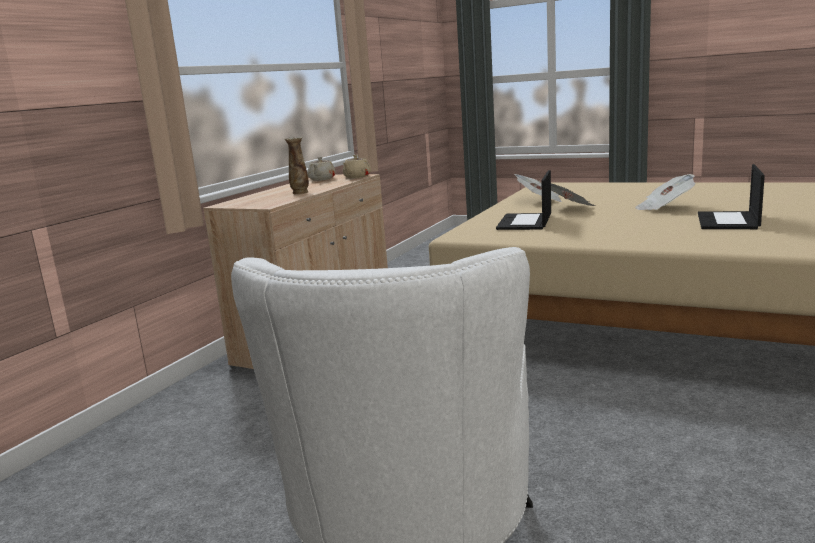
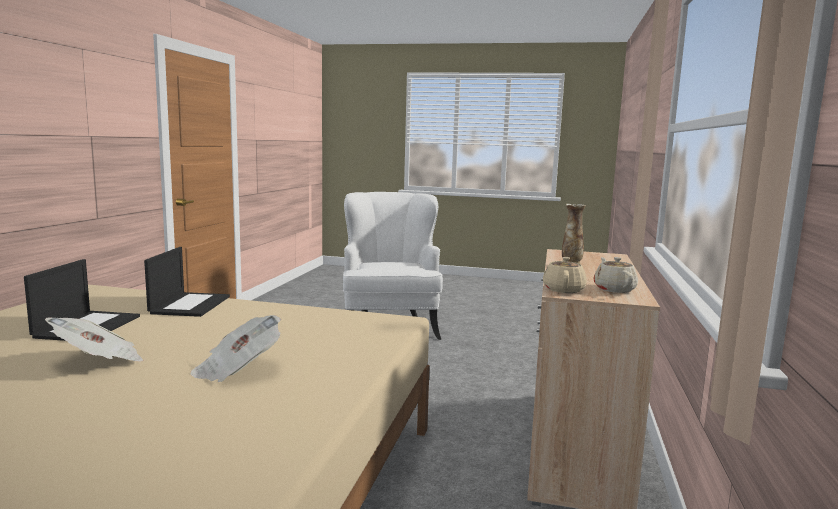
camera: 165 degrees right, 5 degrees down
laptop [496,170,551,230] -> laptop moved to [144,247,230,317]
newspaper [514,174,562,202] -> none

